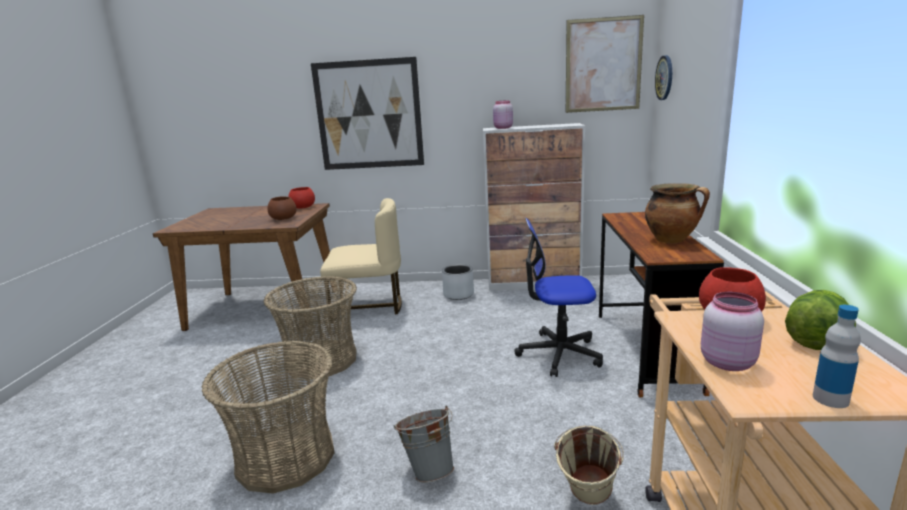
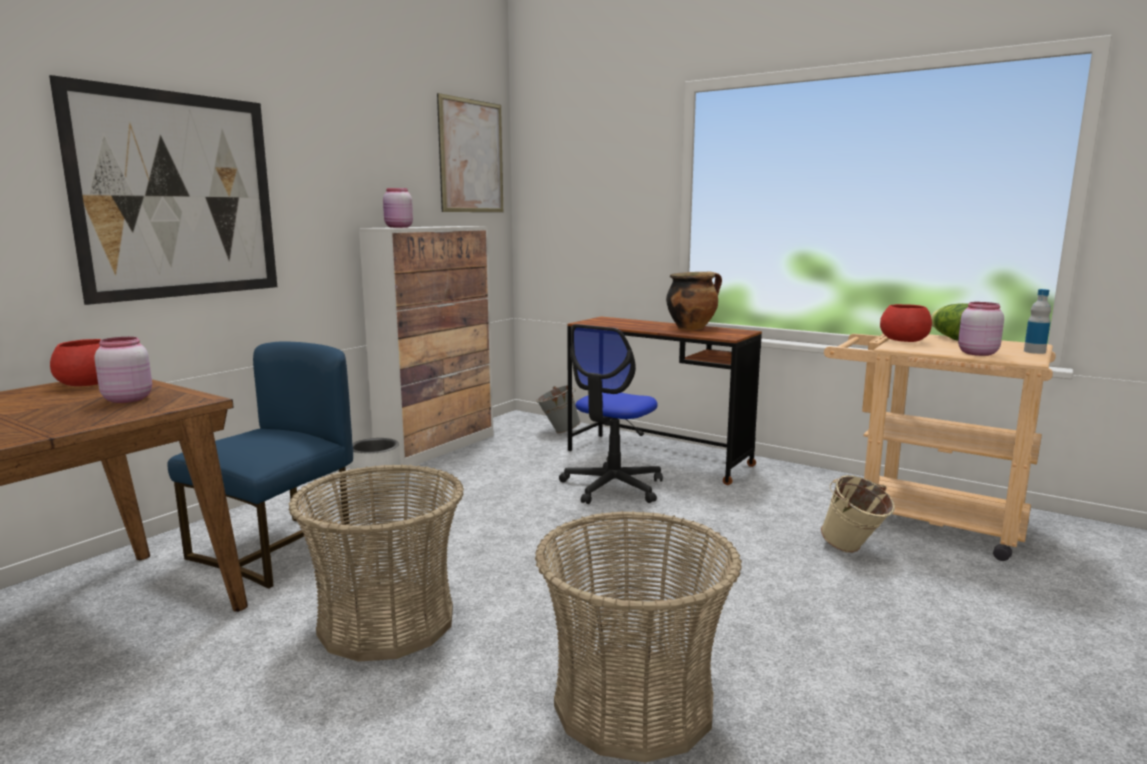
camera: 60 degrees left, 5 degrees down
brown bowl [267,197,296,220] -> pink jar [94,337,152,403]
beige chair [320,198,402,323] -> blue chair [167,342,353,589]
grey bucket [393,405,454,483] -> grey bucket moved to [536,385,581,433]
wall clock [655,55,672,100] -> none

